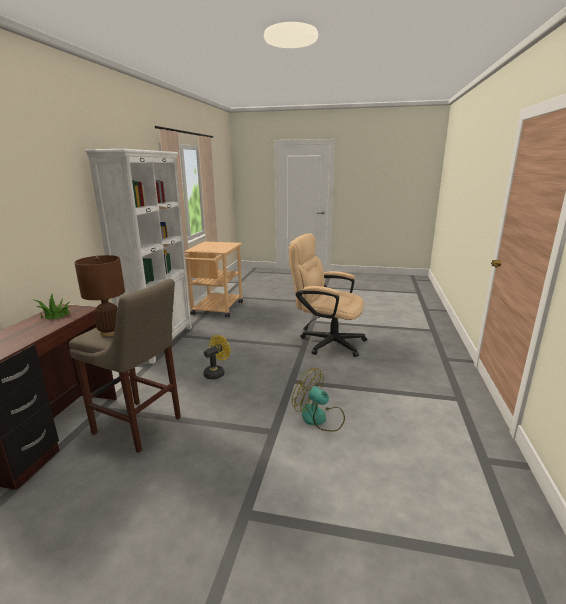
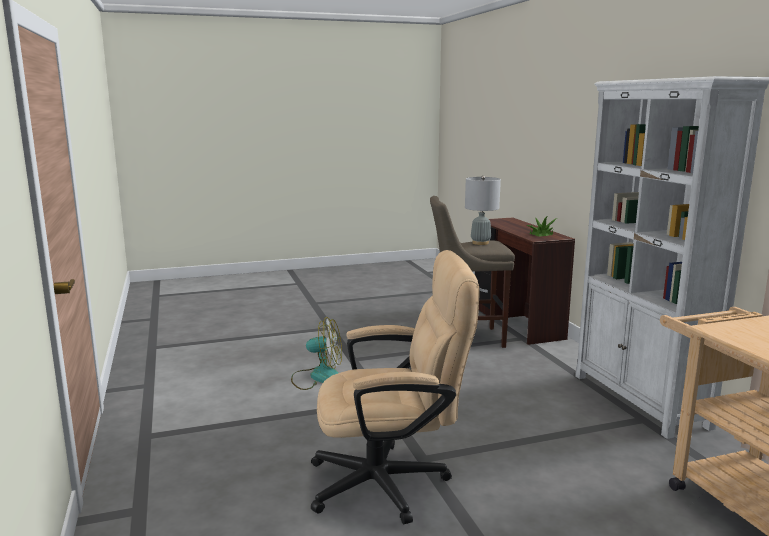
camera: 150 degrees right, 5 degrees down
brown table lamp [74,255,125,336] -> grey table lamp [465,176,501,245]
yellow fan [203,335,230,380] -> none

